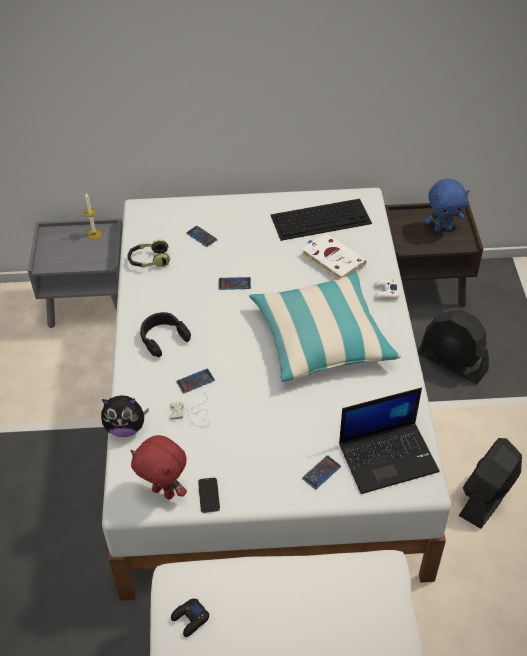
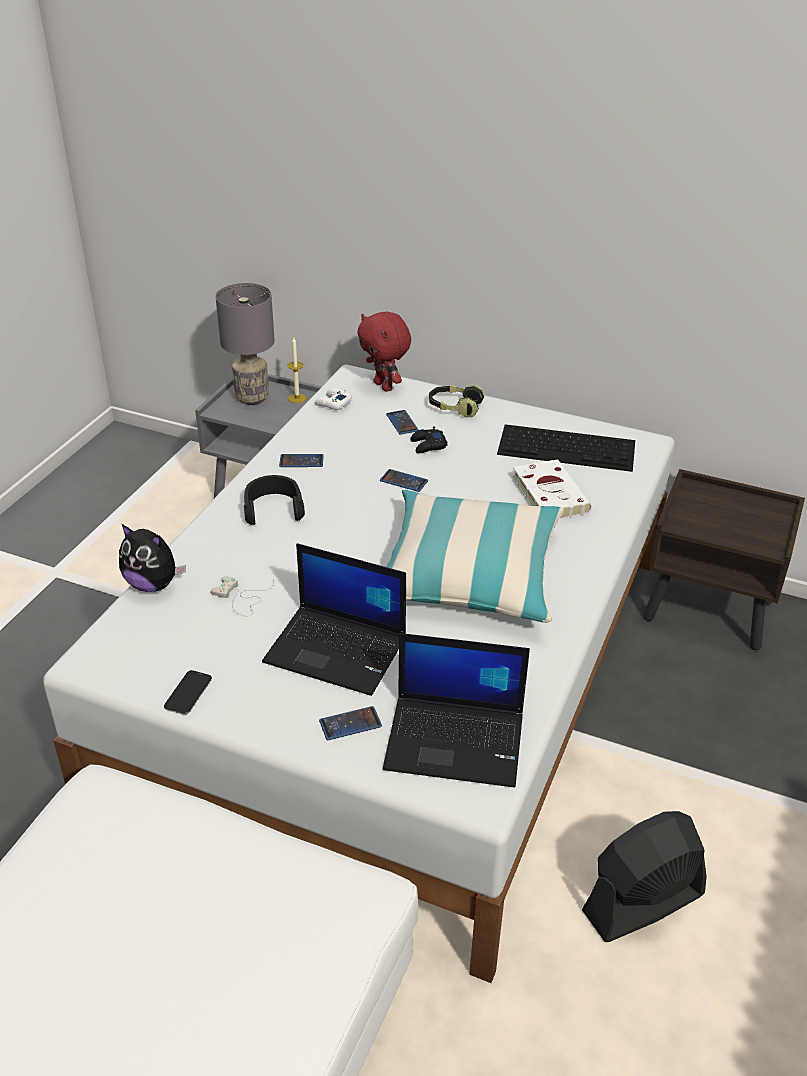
camera: 25 degrees right, 10 degrees down
headphones [128,239,170,268] -> headphones moved to [429,385,485,418]
red plush toy [130,435,187,499] -> red plush toy moved to [357,311,411,391]
black game controller [171,598,209,637] -> black game controller moved to [411,426,447,453]
phone [176,369,215,393] -> phone moved to [279,454,324,467]
white game controller [374,279,399,299] -> white game controller moved to [315,388,352,410]
black fan [418,310,489,384] -> none
blue plush toy [424,179,469,232] -> none
none -> grey table lamp [215,283,275,405]
none -> laptop [262,543,406,696]

